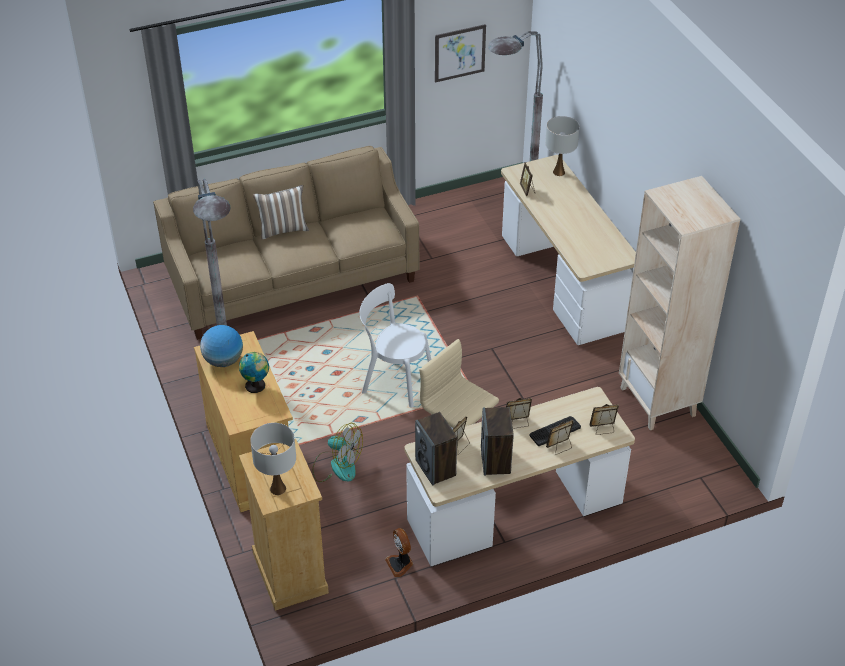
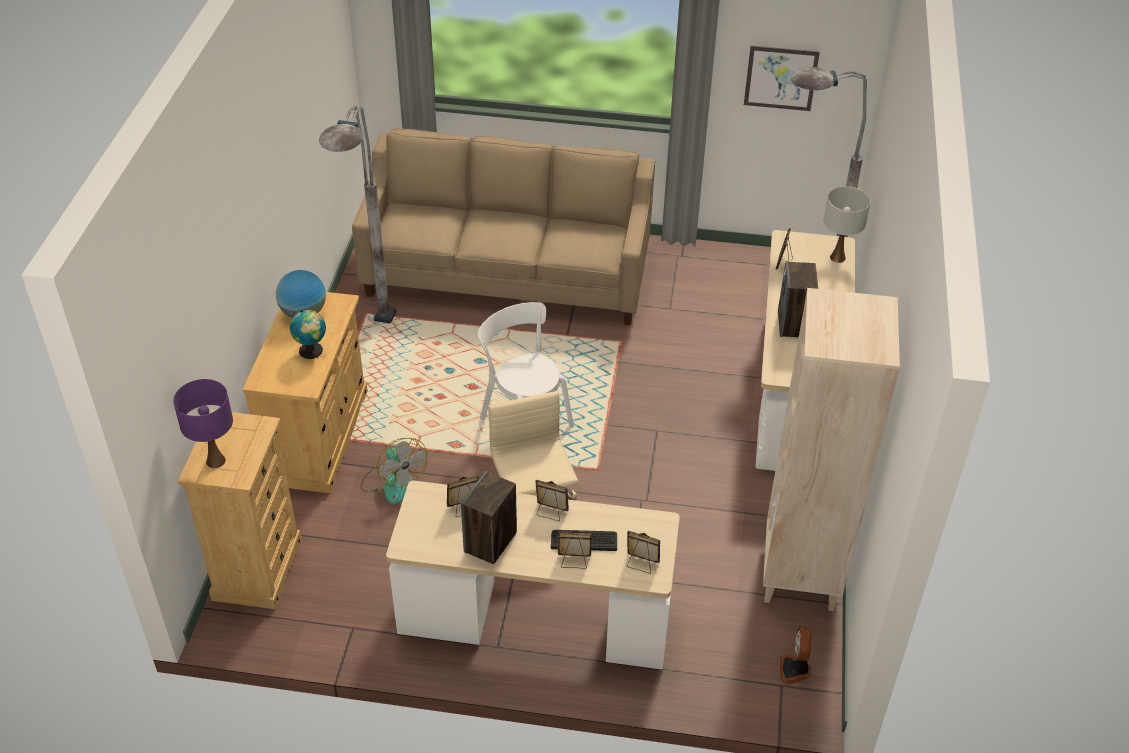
camera: 30 degrees right, 0 degrees up
white table lamp [250,423,296,495] -> purple table lamp [173,379,233,468]
pillow [253,185,309,240] -> none
fan [385,528,413,577] -> fan moved to [780,627,811,685]
speaker [415,412,457,485] -> speaker moved to [778,261,818,337]

